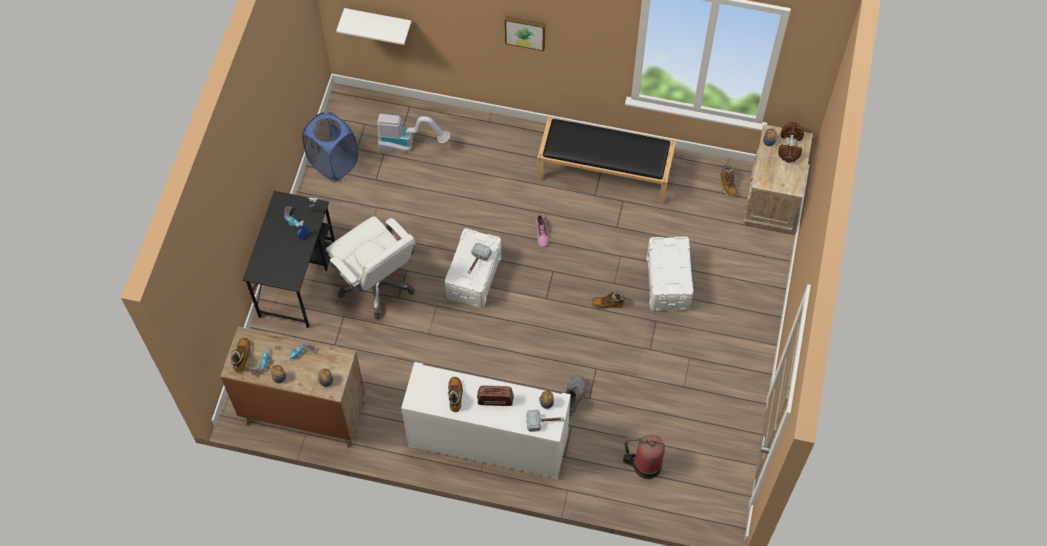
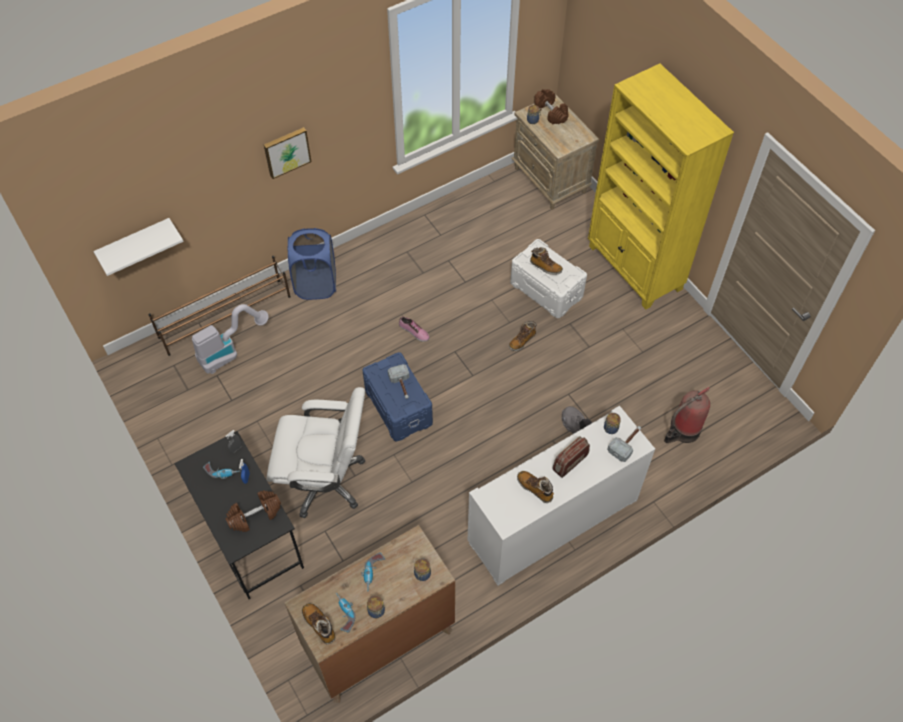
camera: 45 degrees left, 5 degrees down
blue laundry basket [302,112,358,180] -> blue laundry basket moved to [288,228,336,300]
white storage box [445,228,501,308] -> blue storage box [362,352,433,441]
black bench [537,117,676,204] -> none
boot [721,165,738,197] -> boot moved to [530,247,563,275]
none -> brown shoe rack [148,256,291,356]
none -> brown dumbbell [225,490,281,532]
none -> yellow bookcase [588,64,734,309]

